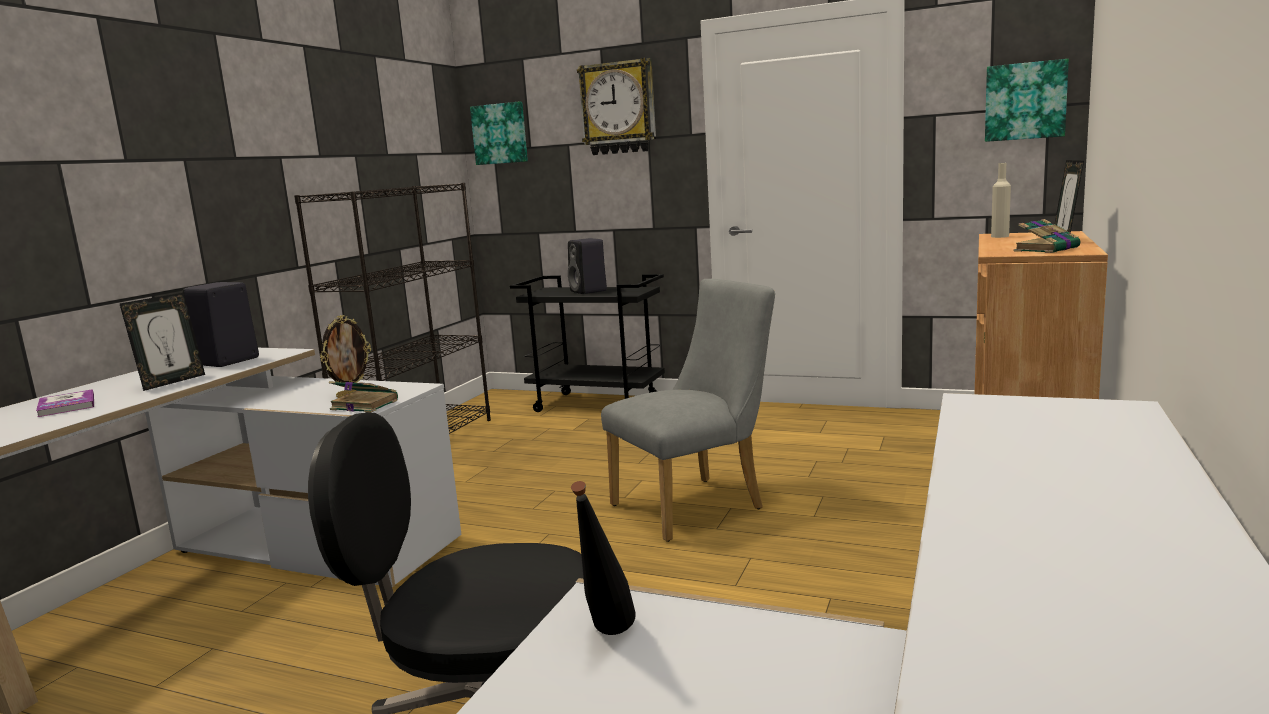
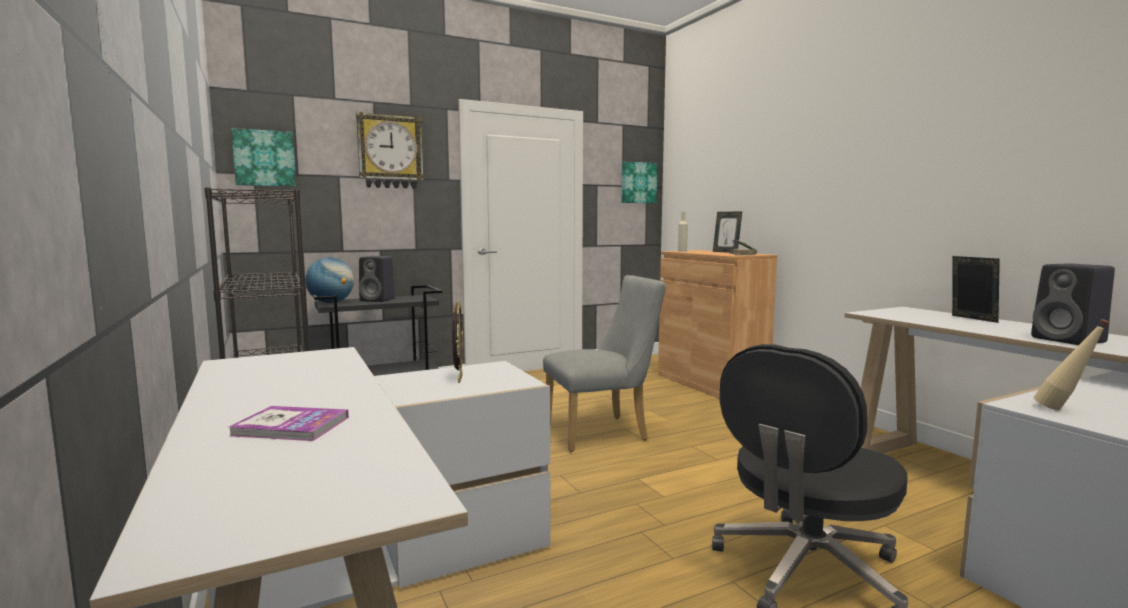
camera: 50 degrees left, 5 degrees down
picture frame [120,293,205,391] -> picture frame moved to [952,256,1000,323]
black speaker [183,282,259,367] -> black speaker moved to [1031,263,1115,345]
book [329,381,398,413] -> none
black bottle [571,481,636,635] -> beige bottle [1034,319,1110,410]
grey chair [601,279,775,542] -> grey chair turned 60 degrees clockwise [543,275,666,452]
none -> globe [305,258,354,303]

